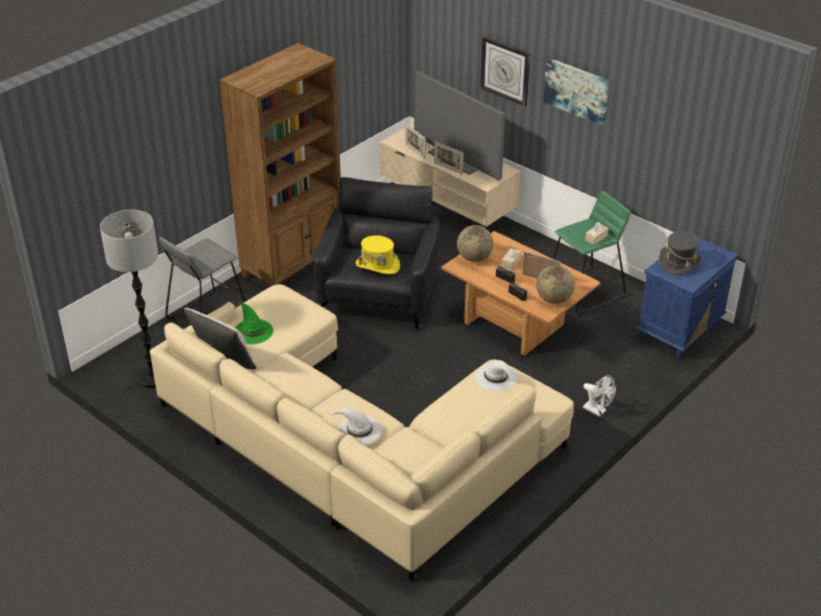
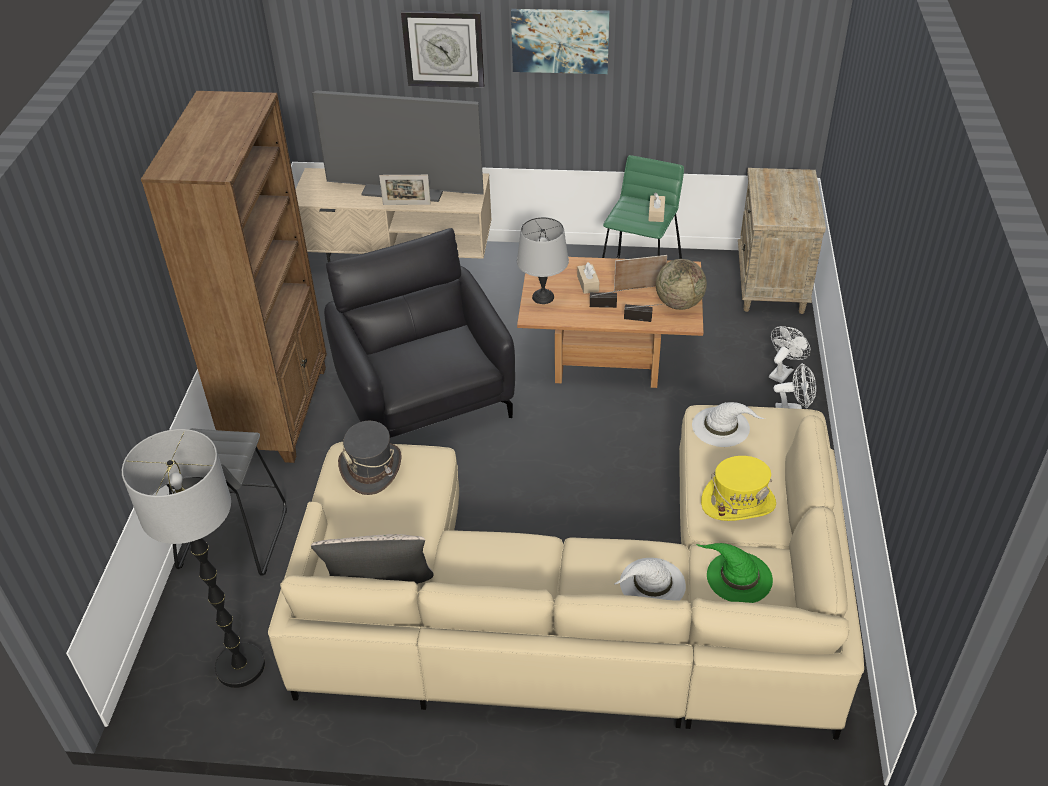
camera: 35 degrees left, 5 degrees up
green hat [235,302,273,344] -> green hat moved to [696,543,773,603]
yellow hat [356,235,400,274] -> yellow hat moved to [701,456,776,521]
picture frame [405,123,426,160] -> none
globe [457,225,493,262] -> grey table lamp [517,217,569,304]
blue nightstand [636,237,738,359] -> beige nightstand [738,168,826,314]
grey hat [659,231,702,275] -> grey hat moved to [338,421,402,495]
none -> white fan [769,326,811,383]

